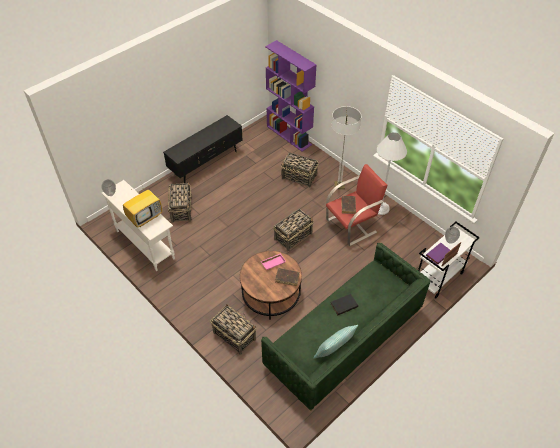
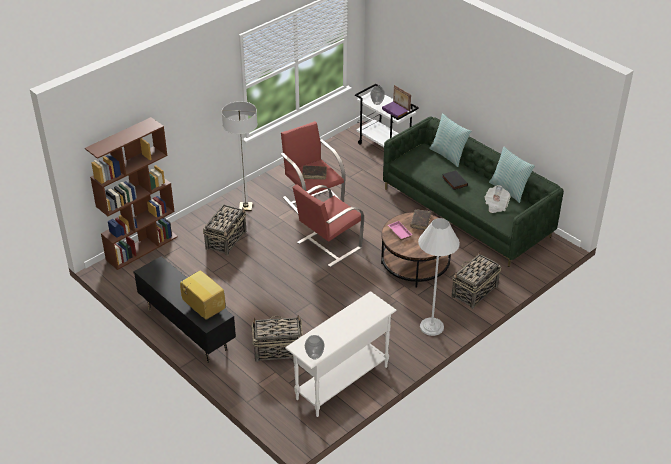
camera: 90 degrees left, 10 degrees down
television [123,182,162,228] -> television moved to [180,271,226,320]
purple bookcase [265,40,316,151] -> brown bookcase [85,117,178,270]
basket [274,209,314,251] -> red armchair [292,185,364,267]
white floor lamp [377,132,407,215] -> white floor lamp moved to [418,218,460,336]
none -> pillow [429,113,472,167]
none -> newspaper [484,185,510,213]

